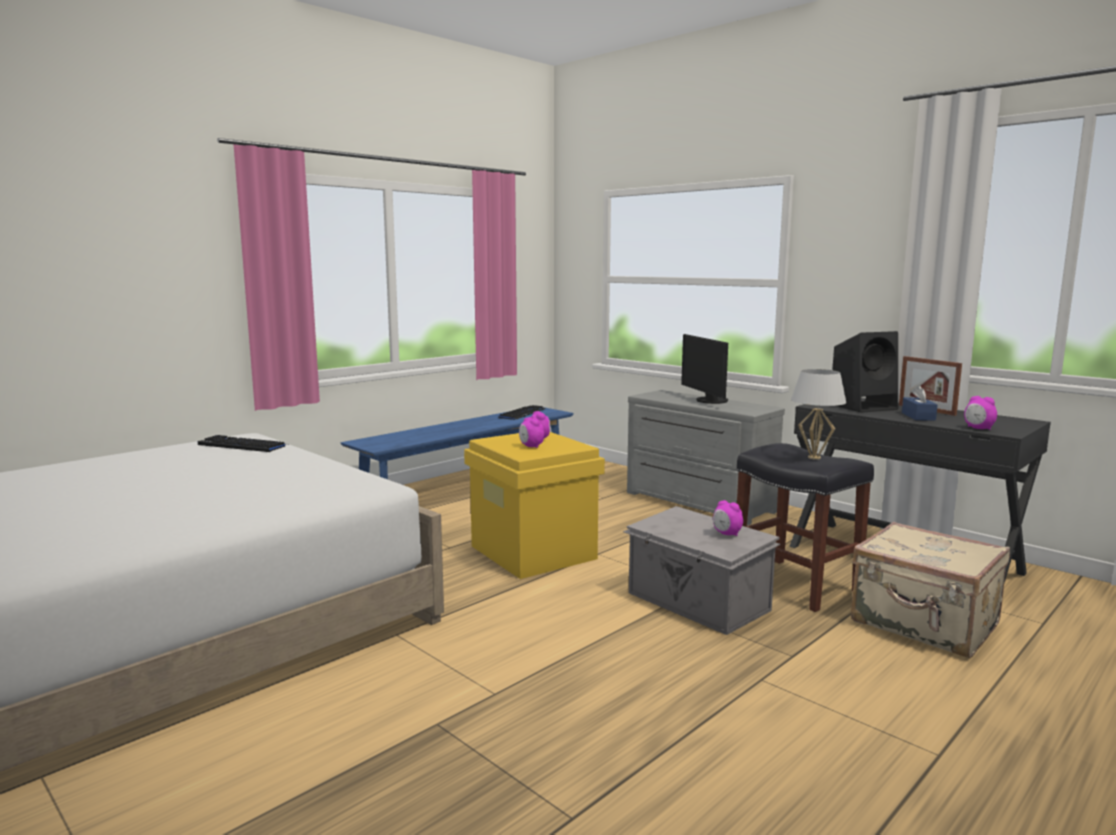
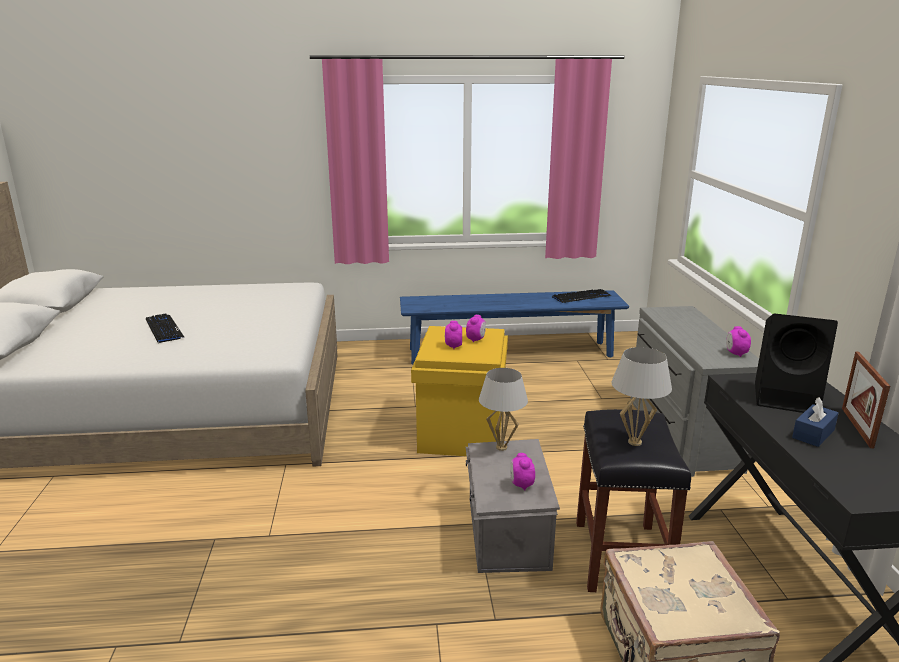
camera: 40 degrees right, 10 degrees up
keyboard [198,435,286,452] -> keyboard moved to [146,314,185,343]
monitor [681,334,728,404] -> none
alarm clock [964,396,997,430] -> alarm clock moved to [726,326,751,357]
none -> white table lamp [479,368,528,451]

